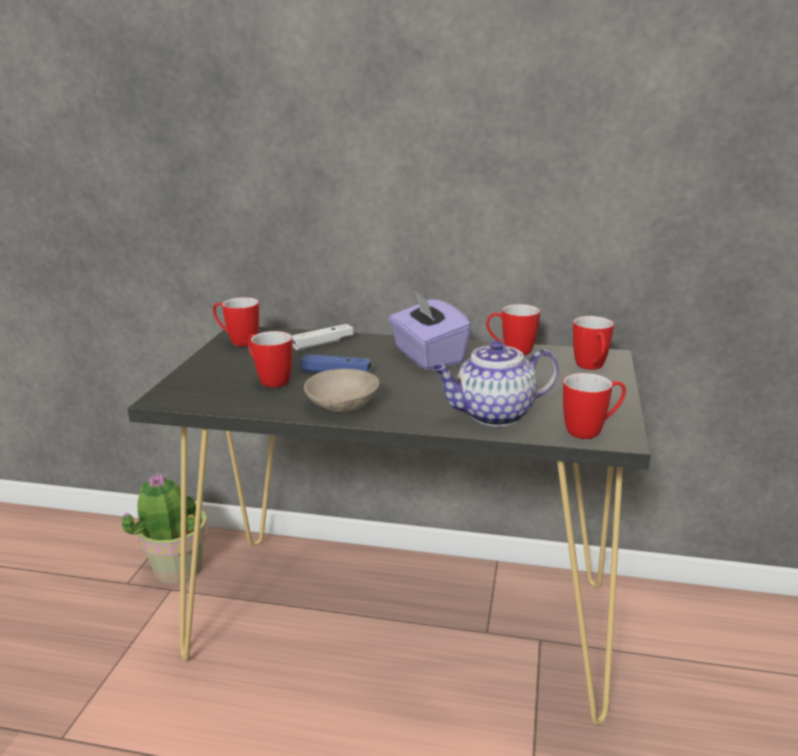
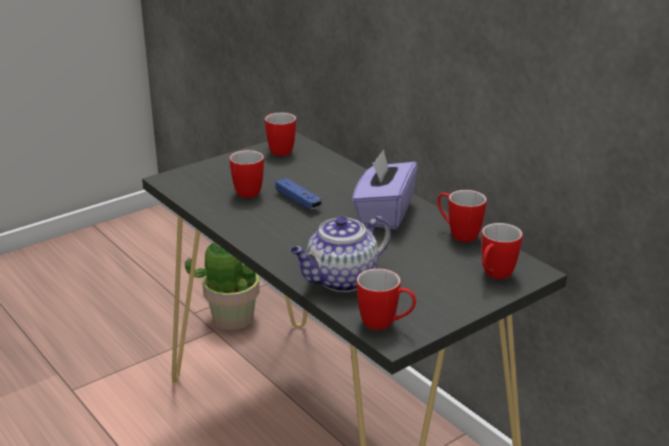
camera: 40 degrees right, 5 degrees up
white game controller [292,324,354,351] -> none
beige bowl [304,369,379,412] -> none
teapot [432,340,559,426] -> teapot turned 60 degrees counterclockwise [290,216,391,292]

